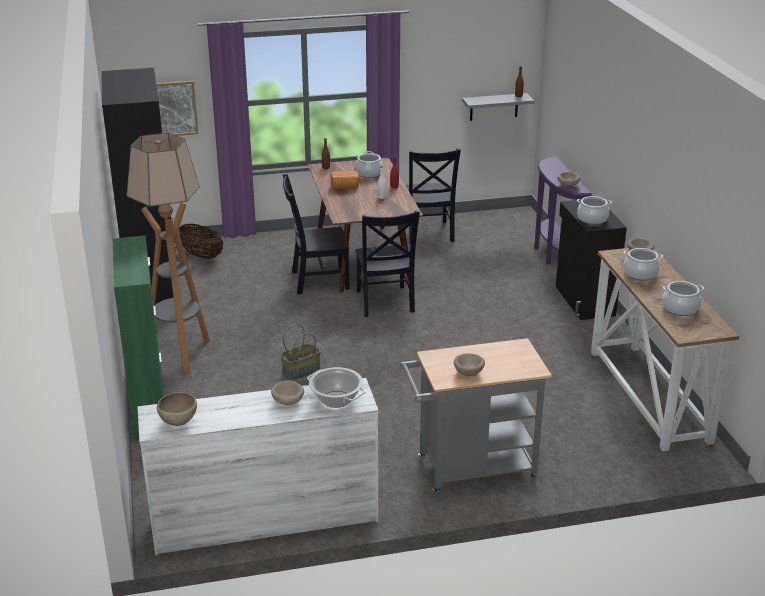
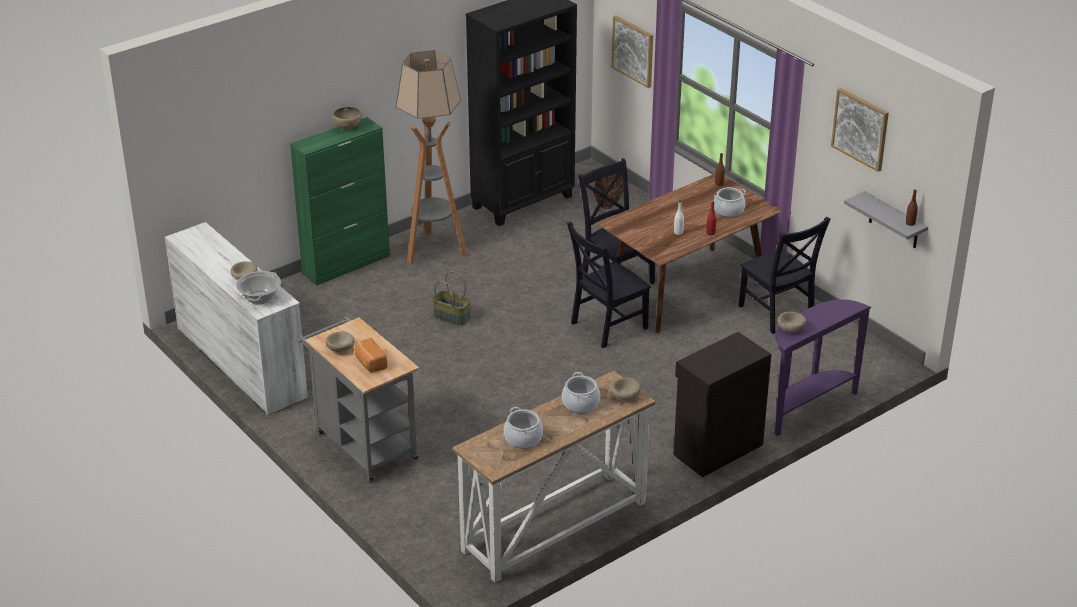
camera: 65 degrees right, 5 degrees up
brown bowl [157,392,197,426] -> brown bowl moved to [333,107,362,130]
bread [331,171,359,189] -> bread moved to [354,338,387,372]
black chair [404,148,461,244] -> black chair turned 90 degrees counterclockwise [738,217,831,334]
cooking pot [577,196,612,225] -> none
none -> picture [831,88,889,172]

